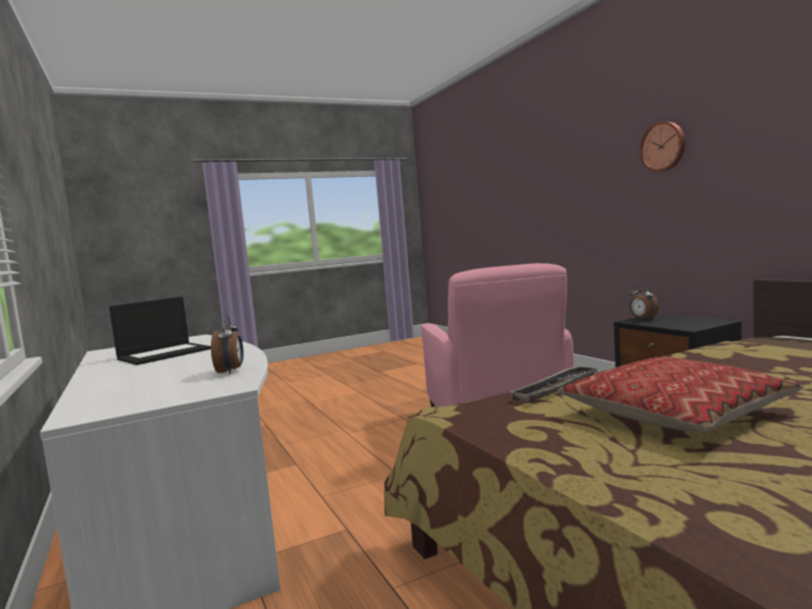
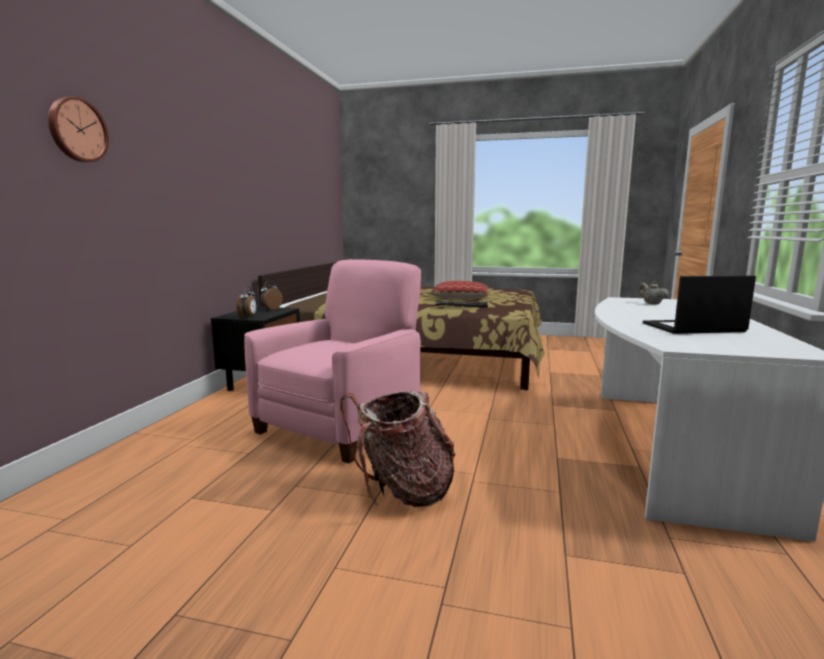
camera: 140 degrees left, 5 degrees up
alarm clock [211,315,244,374] -> alarm clock moved to [261,281,283,310]
wall clock [640,122,685,172] -> wall clock moved to [48,96,109,162]
none -> backpack [340,390,456,507]
none -> beige teapot [638,281,669,304]

